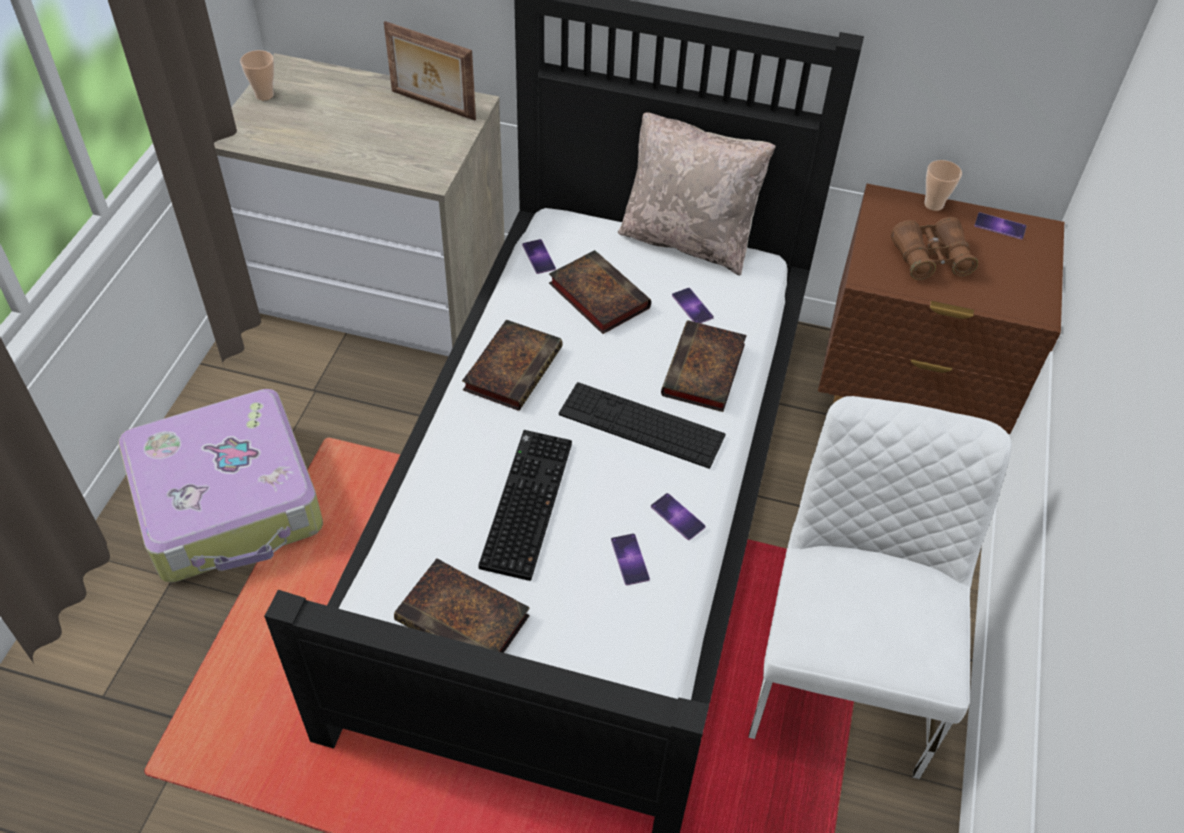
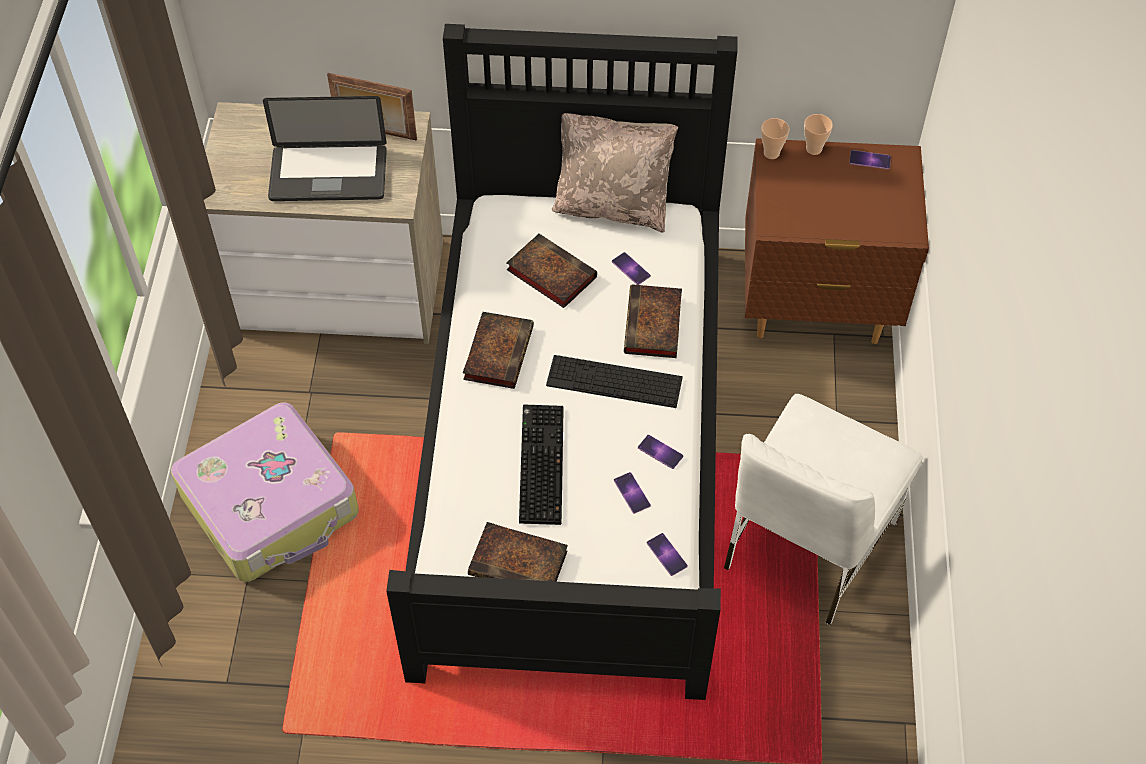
camera: 10 degrees left, 5 degrees up
cup [240,50,274,100] -> cup moved to [761,118,789,159]
phone [522,239,556,274] -> phone moved to [647,533,688,576]
white chair [748,396,1012,779] -> white chair turned 150 degrees counterclockwise [724,394,923,626]
brown binoculars [891,217,978,280] -> none
none -> laptop [263,96,387,201]

